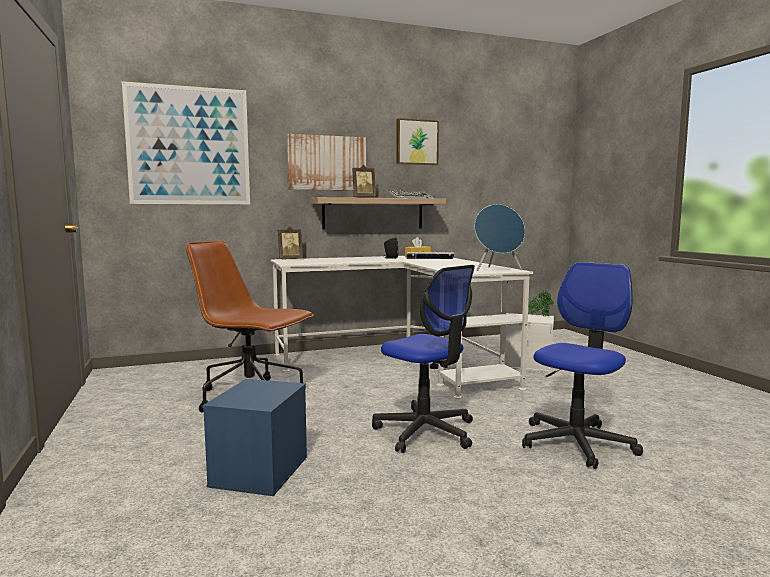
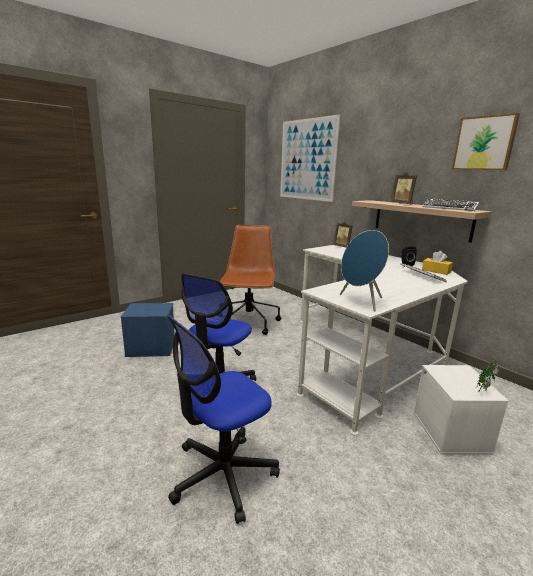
camera: 70 degrees right, 10 degrees up
picture [287,134,366,190] -> none
office chair [522,262,643,469] -> office chair turned 120 degrees clockwise [167,315,280,524]

